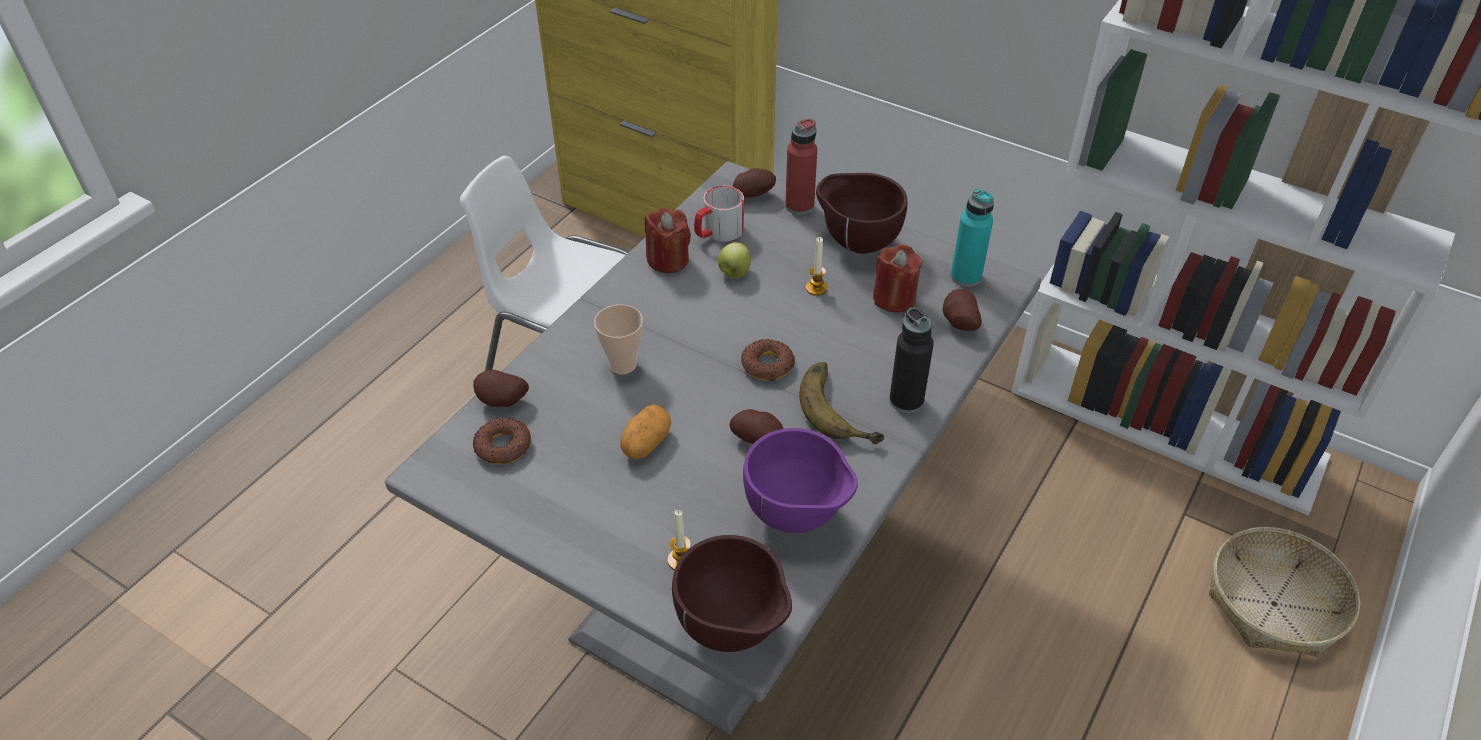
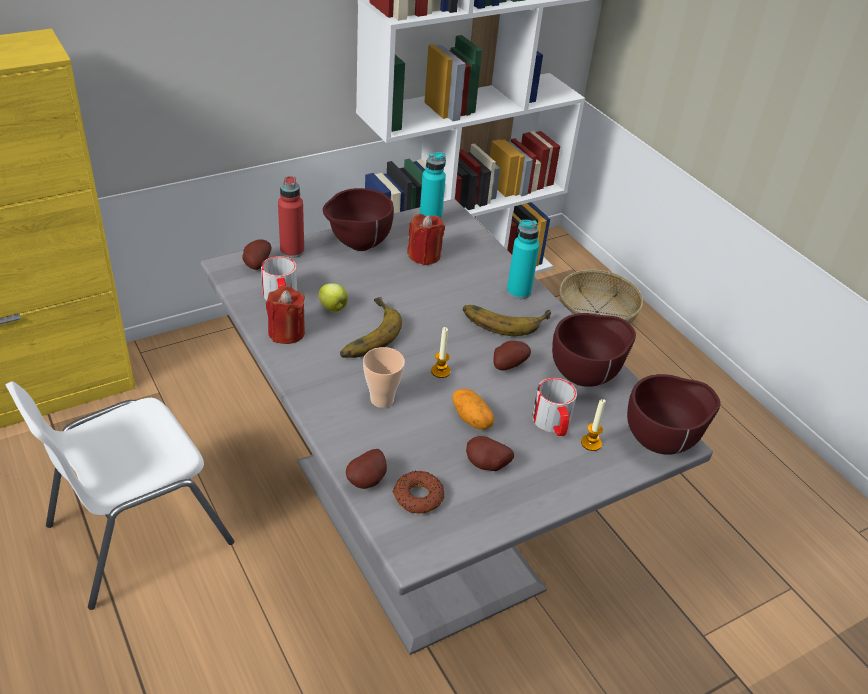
camera: 65 degrees left, 5 degrees down
donut [741,339,795,381] -> none
purple bowl [743,428,858,533] -> brown bowl [552,313,636,387]
candle [806,237,828,296] -> candle moved to [431,327,451,378]
black bottle [889,307,934,413] -> turquoise bottle [507,220,540,299]
potato [943,289,982,331] -> potato moved to [466,436,514,471]
none -> banana [340,297,402,358]
none -> mug [532,378,577,436]

